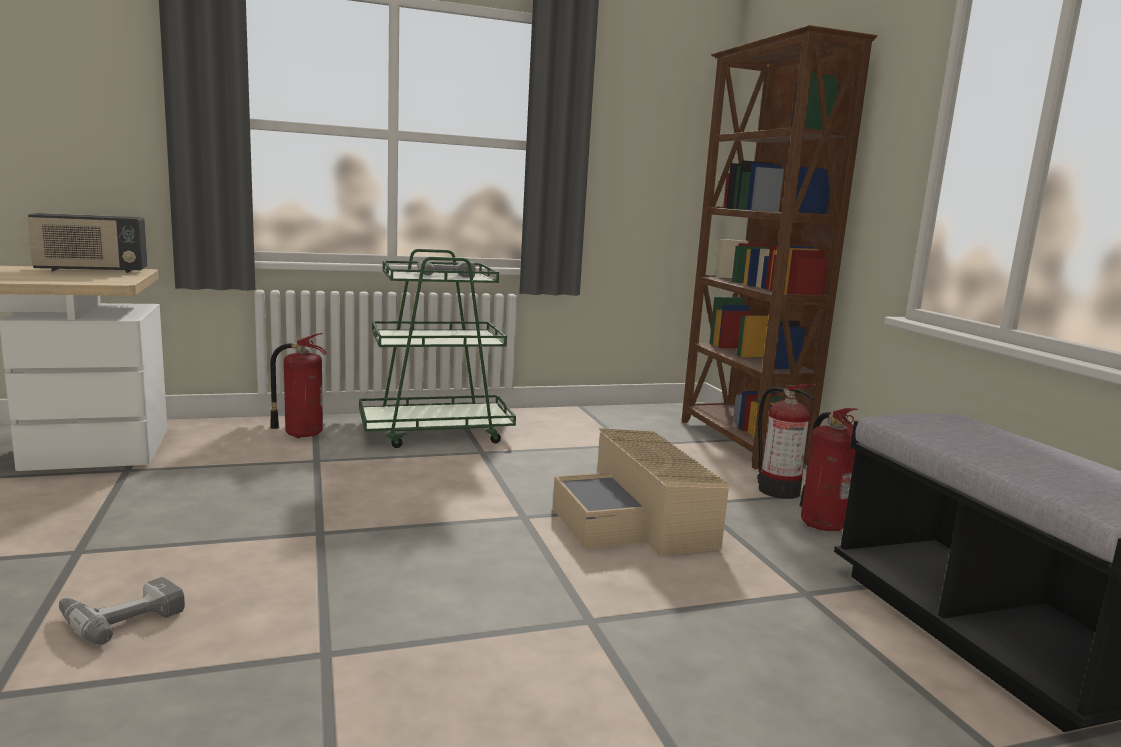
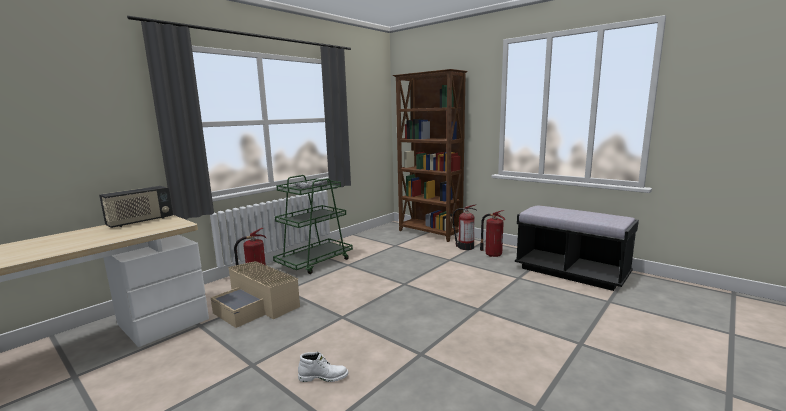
camera: 30 degrees left, 0 degrees up
power drill [59,577,185,645] -> white boot [298,352,348,382]
beige storage box [552,428,730,556] -> beige storage box moved to [211,261,300,328]

